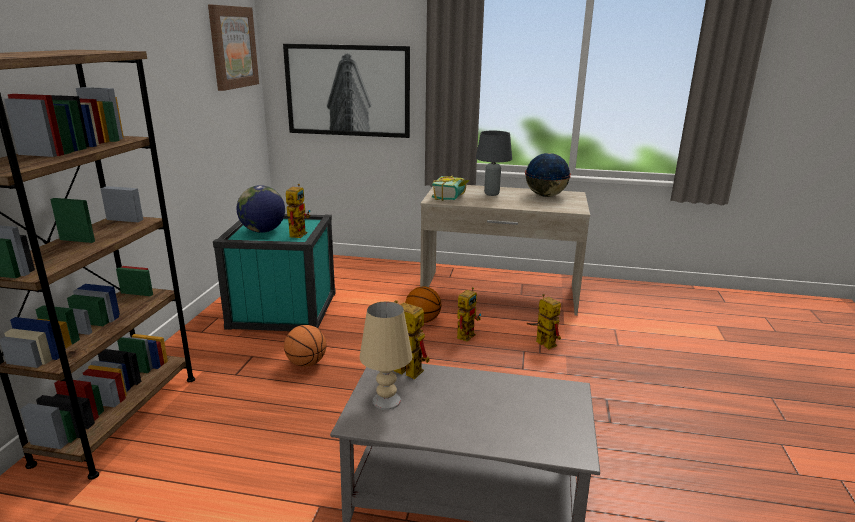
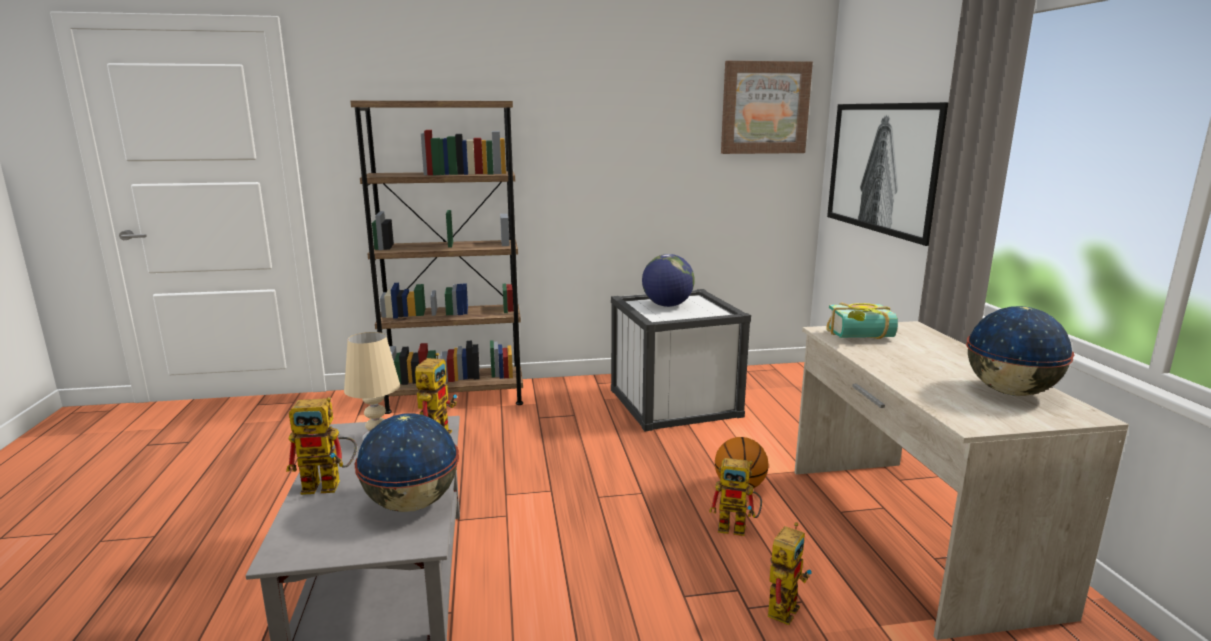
camera: 70 degrees right, 5 degrees down
turquoise storage box [213,214,336,331] -> white storage box [611,289,751,431]
basketball [284,325,327,367] -> none
toy robot [286,184,311,238] -> toy robot moved to [286,397,357,495]
grey table lamp [476,131,512,196] -> none
none -> globe [355,413,459,512]

